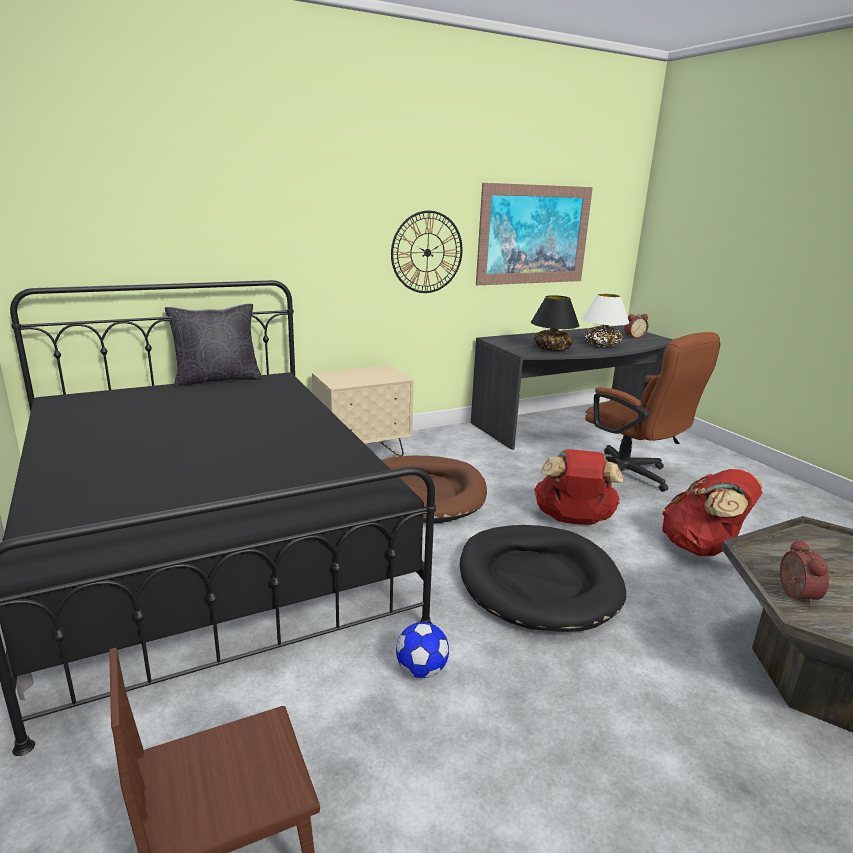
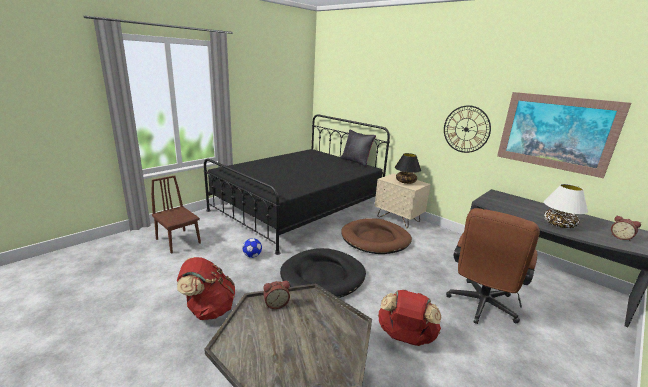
camera: 70 degrees right, 0 degrees up
black table lamp [531,295,579,351] -> black table lamp moved to [395,153,421,184]
red backpack [534,449,623,525] -> red backpack moved to [177,257,235,320]

